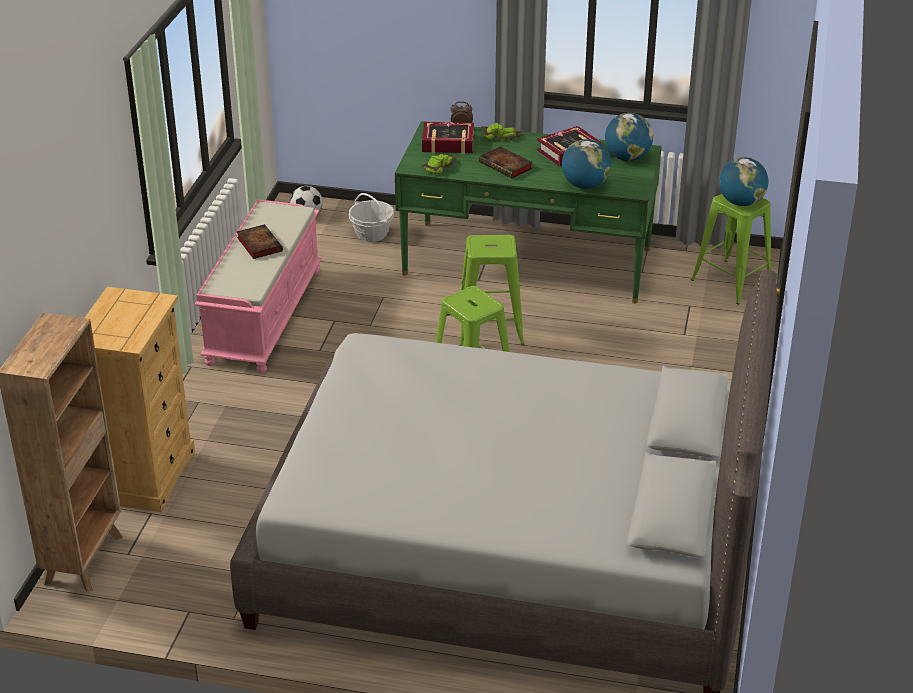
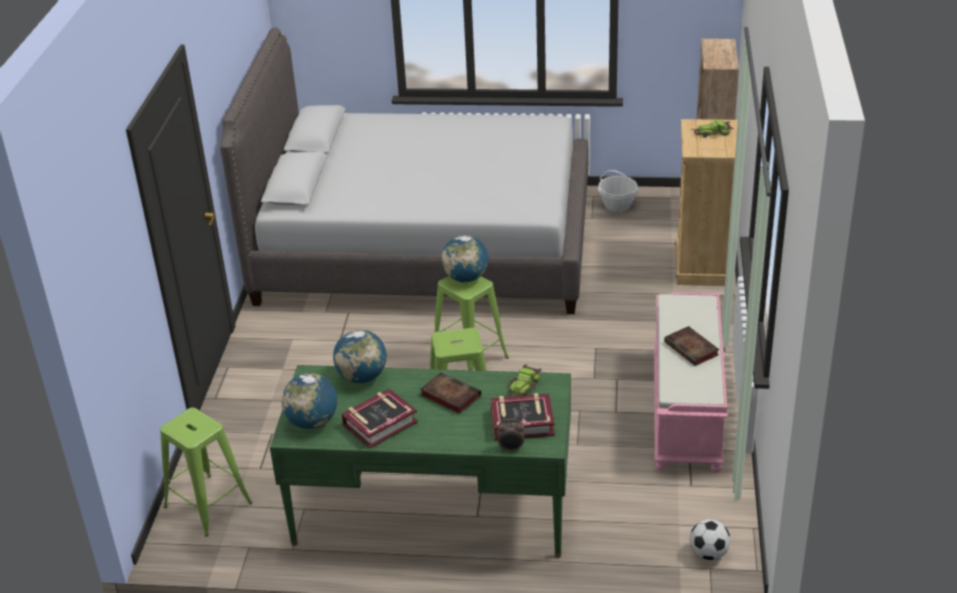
camera: 175 degrees right, 0 degrees up
basket [348,193,394,242] -> basket moved to [598,170,638,212]
toy car [481,123,522,141] -> toy car moved to [690,119,734,138]
globe [719,157,769,206] -> globe moved to [441,235,488,282]

